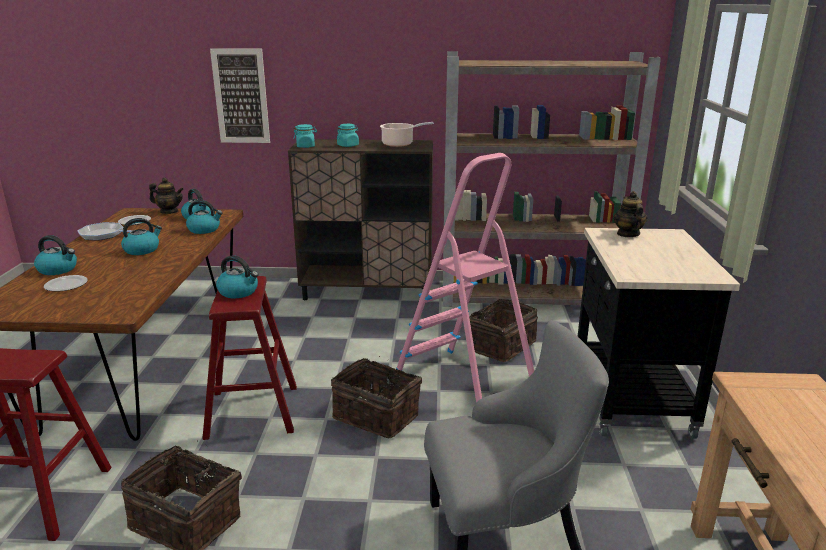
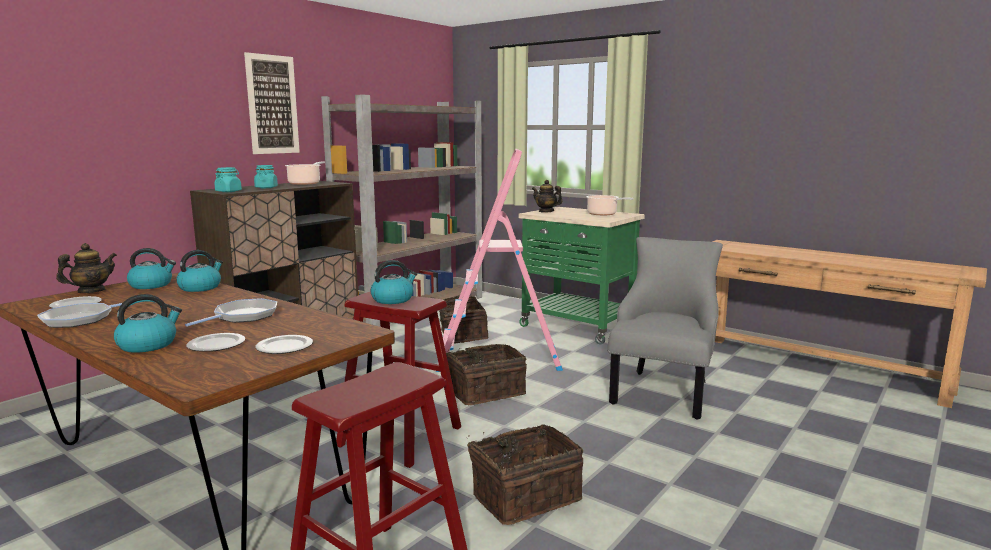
camera: 55 degrees left, 10 degrees down
kettle [121,218,162,255] -> none
picture [210,48,270,143] -> picture moved to [244,52,300,154]
black cart [578,228,740,439] -> green cart [518,207,645,344]
none -> frying pan [185,298,277,327]
none -> plate [255,335,313,354]
none -> cooking pot [586,195,634,215]

